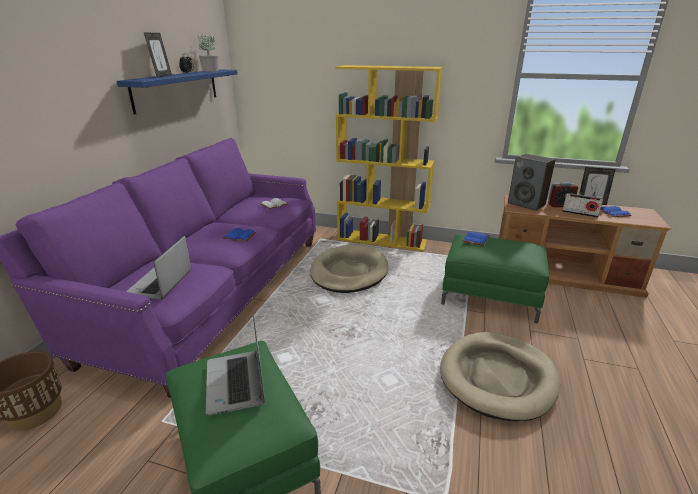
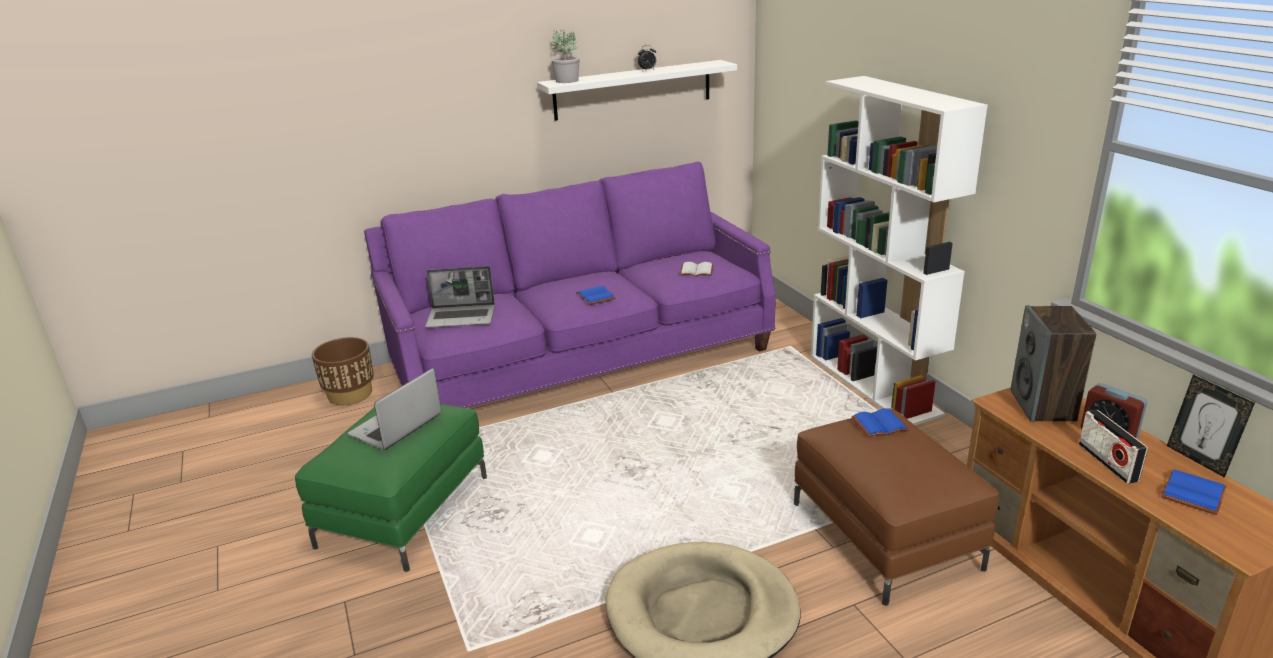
camera: 50 degrees right, 0 degrees up
blue shelf [117,69,238,115] -> white shelf [537,60,737,121]
laptop [126,236,191,299] -> laptop turned 150 degrees counterclockwise [425,266,495,328]
picture frame [144,32,172,78] -> none
potted plant [198,34,218,72] -> potted plant moved to [551,30,580,83]
beige dog bed [310,245,389,293] -> none
yellow bookcase [335,65,443,251] -> white bookcase [811,76,988,425]
green ottoman [441,234,549,323] -> brown ottoman [794,408,999,606]

